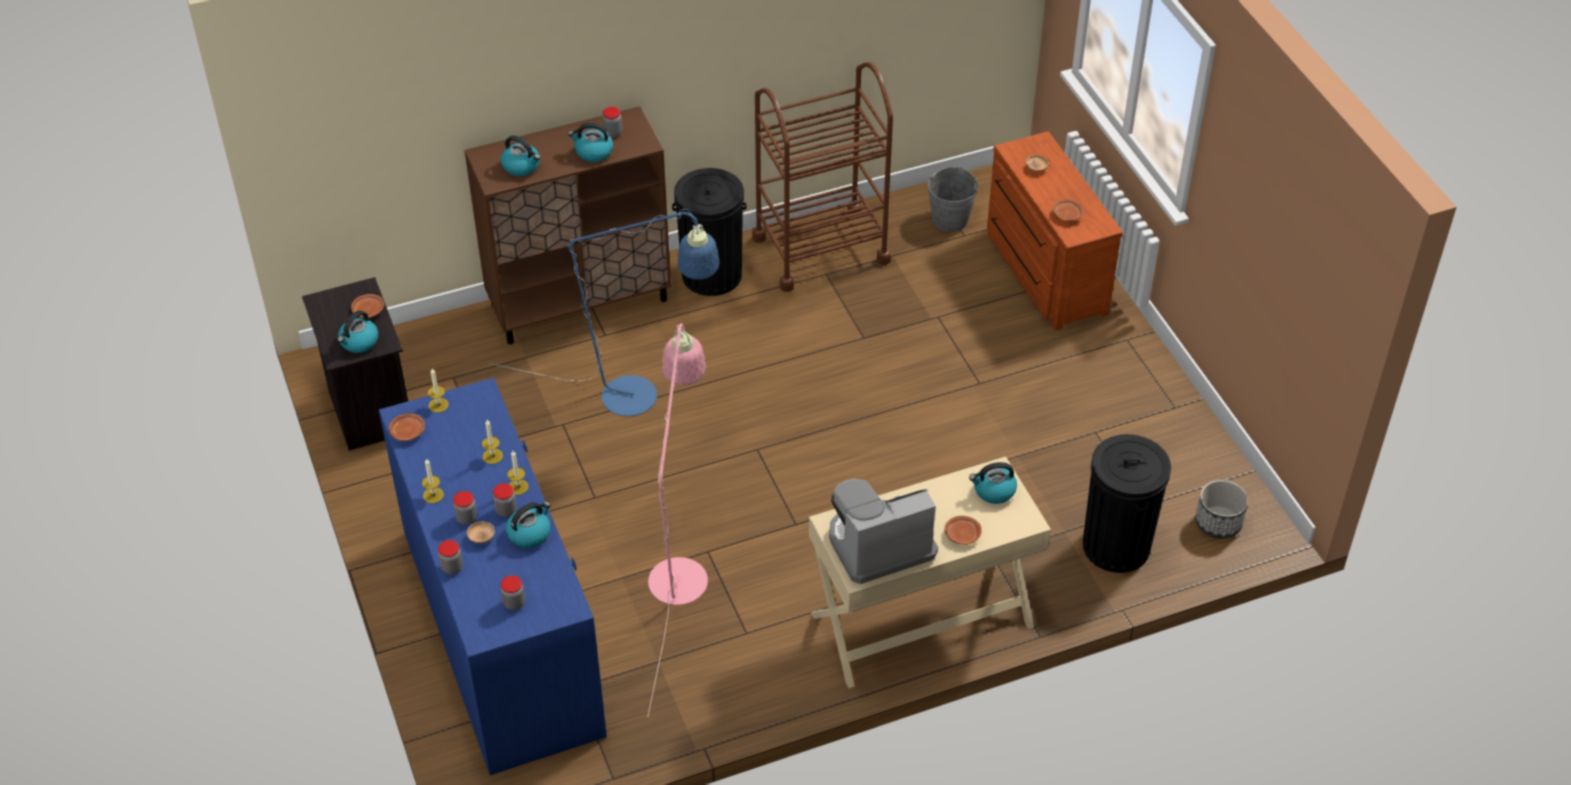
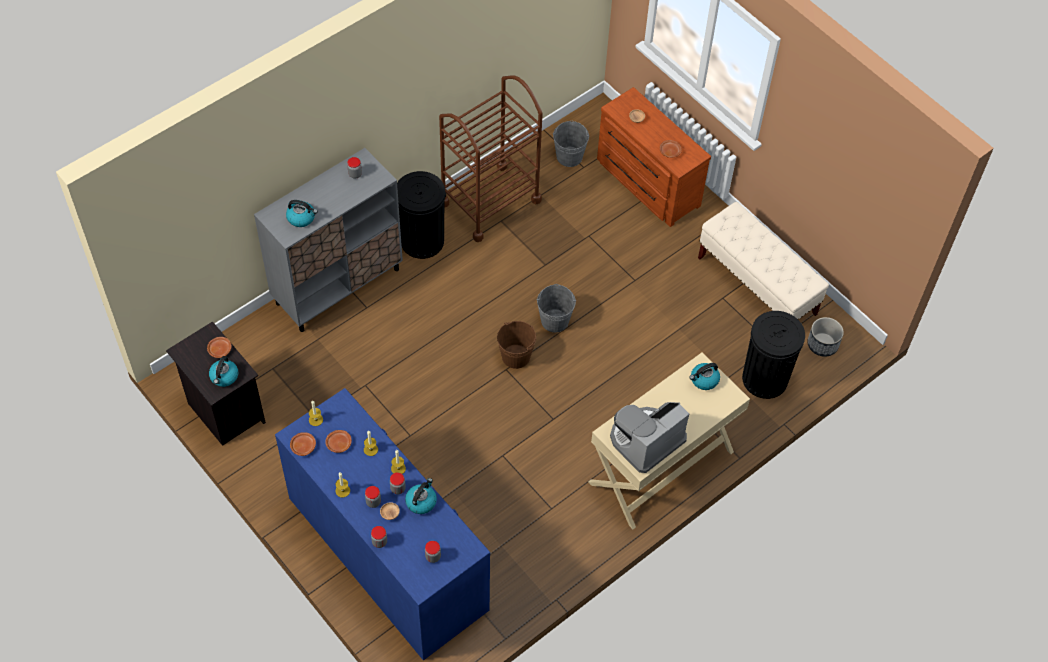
camera: 20 degrees left, 10 degrees up
brown cabinet [464,106,671,344] -> grey cabinet [254,148,403,332]
blue floor lamp [488,209,719,416] -> none
kettle [568,123,613,162] -> none
pink floor lamp [648,323,708,716] -> none
brown plate [944,516,982,545] -> brown plate moved to [325,430,352,453]
none -> brown bucket [497,321,536,369]
none -> grey bucket [536,284,576,332]
none -> beige bench [698,202,829,320]

